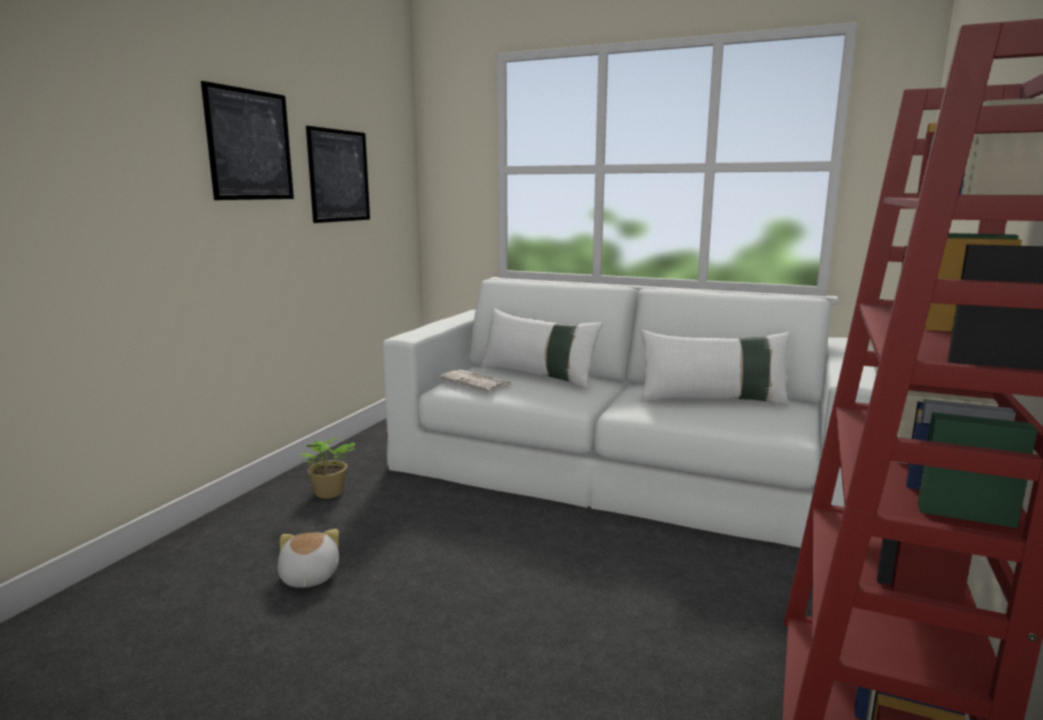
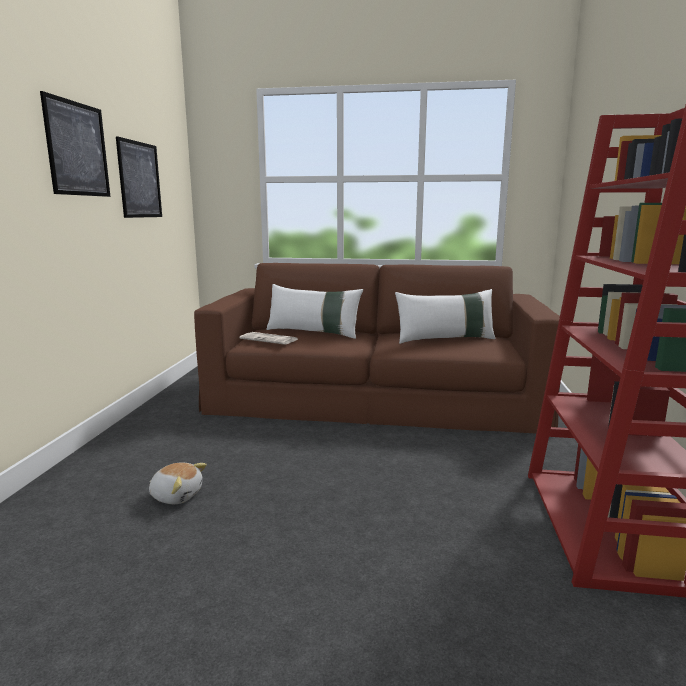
camera: 15 degrees left, 0 degrees up
plush toy [278,529,339,588] -> plush toy turned 135 degrees clockwise [149,462,207,504]
potted plant [298,438,355,499] -> none
white sofa [383,279,876,548] -> brown sofa [194,263,560,434]

